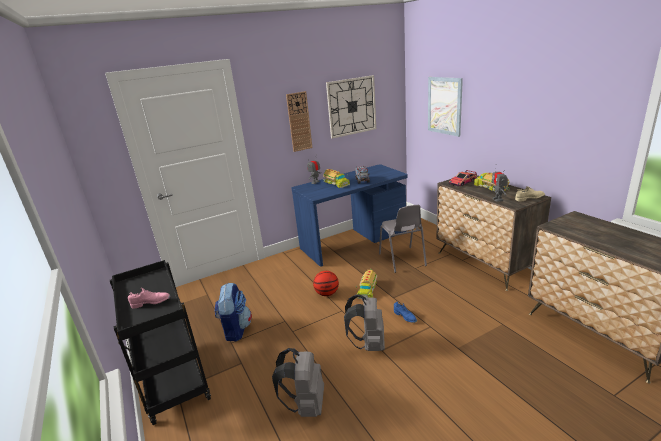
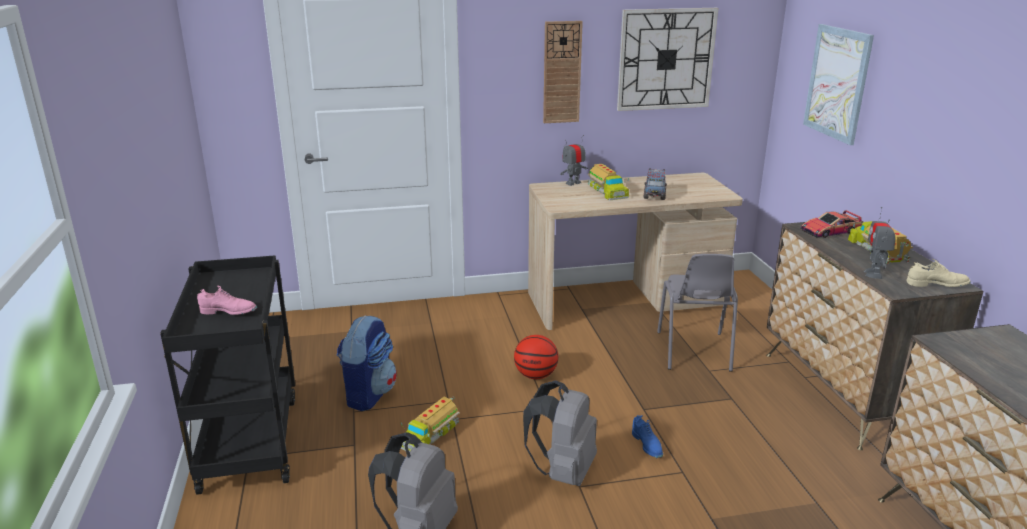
camera: 15 degrees right, 0 degrees up
blue desk [292,164,408,267] -> beige desk [528,173,743,330]
toy truck [356,269,378,299] -> toy truck moved to [401,396,460,452]

